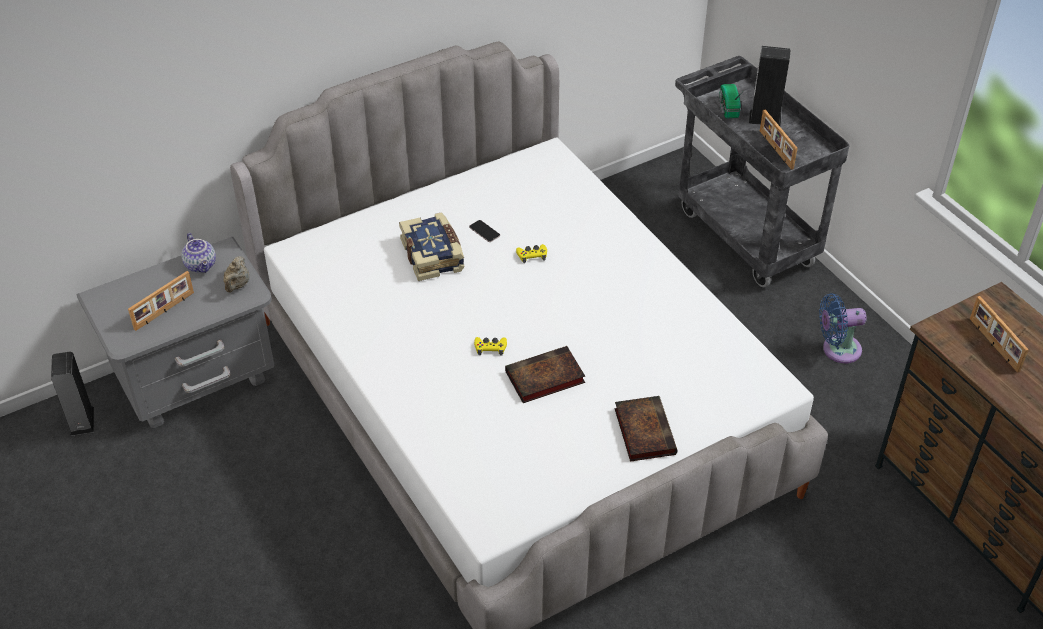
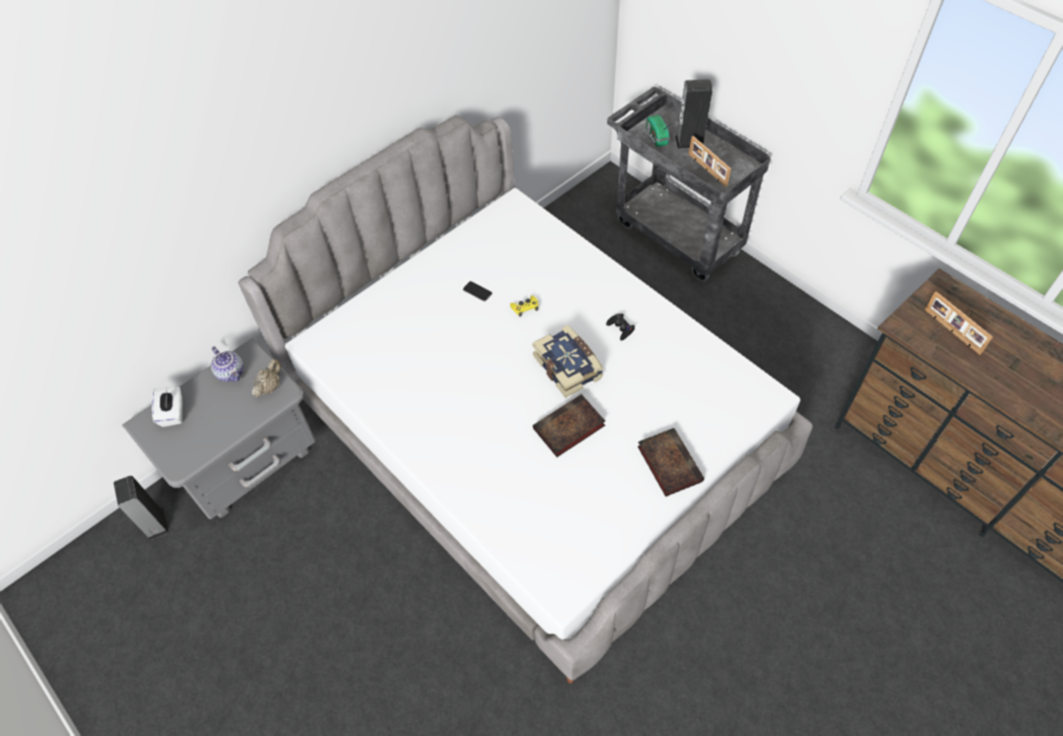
camera: 10 degrees left, 10 degrees up
picture frame [128,271,194,331] -> none
beige teapot [223,256,249,292] -> beige teapot turned 150 degrees counterclockwise [252,359,281,397]
book [399,212,464,281] -> book moved to [532,325,604,398]
yellow game controller [474,337,507,356] -> none
blue fan [819,293,867,363] -> none
none -> white tissue box [152,386,182,427]
none -> black game controller [606,313,635,341]

